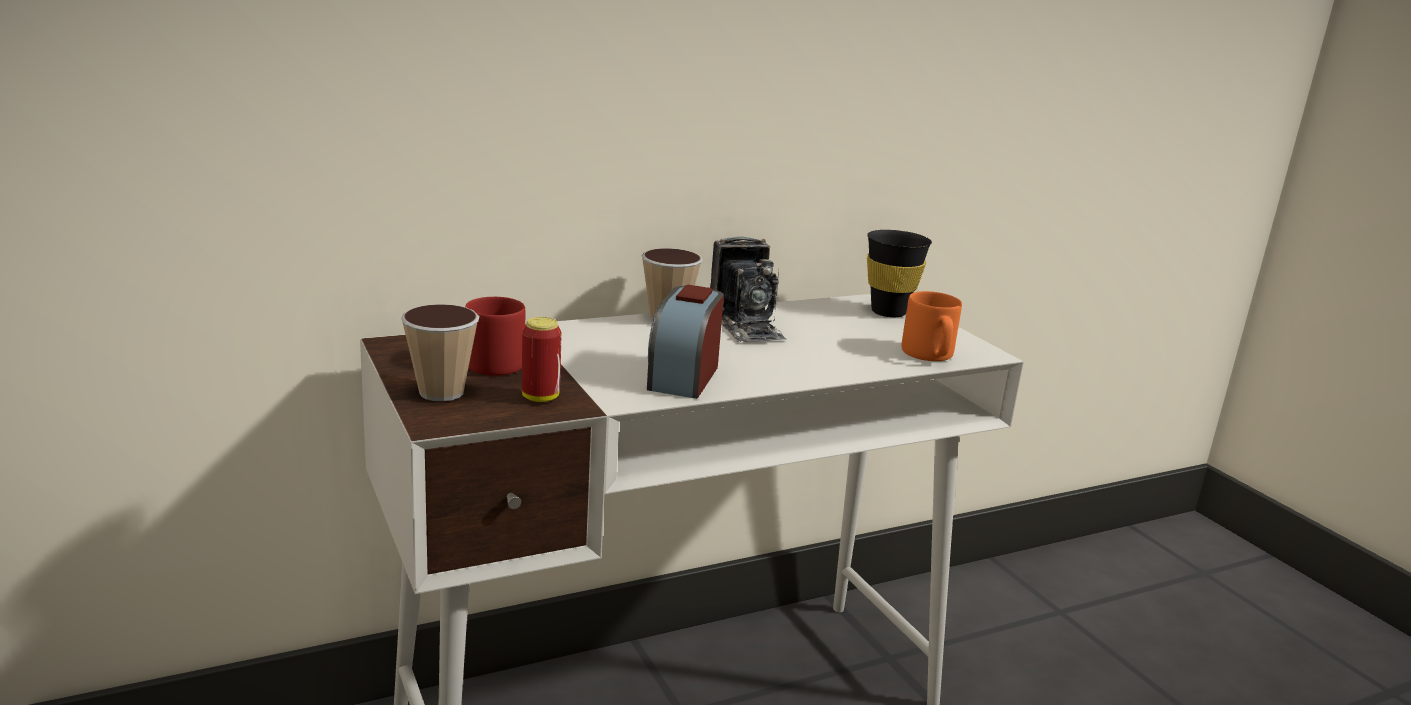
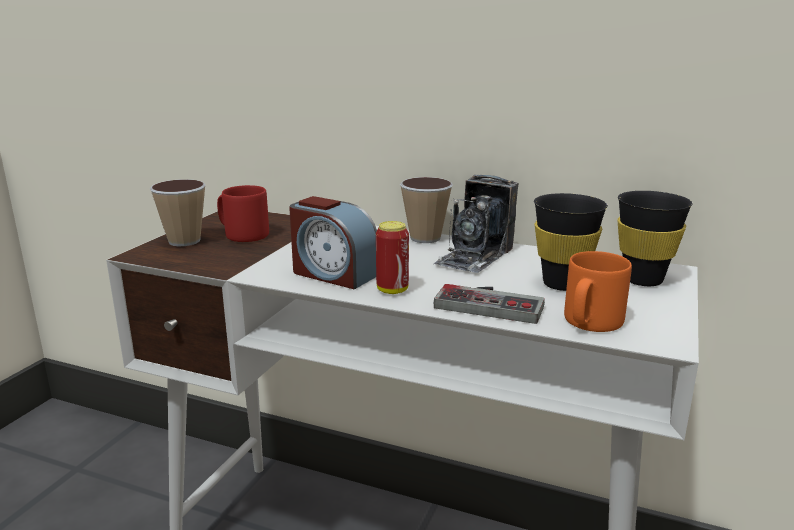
camera: 50 degrees right, 0 degrees up
can [522,317,562,402] -> can moved to [376,221,409,294]
alarm clock [647,285,724,399] -> alarm clock turned 120 degrees counterclockwise [289,196,377,289]
none -> game controller [434,284,545,324]
none -> black cup [534,193,608,291]

